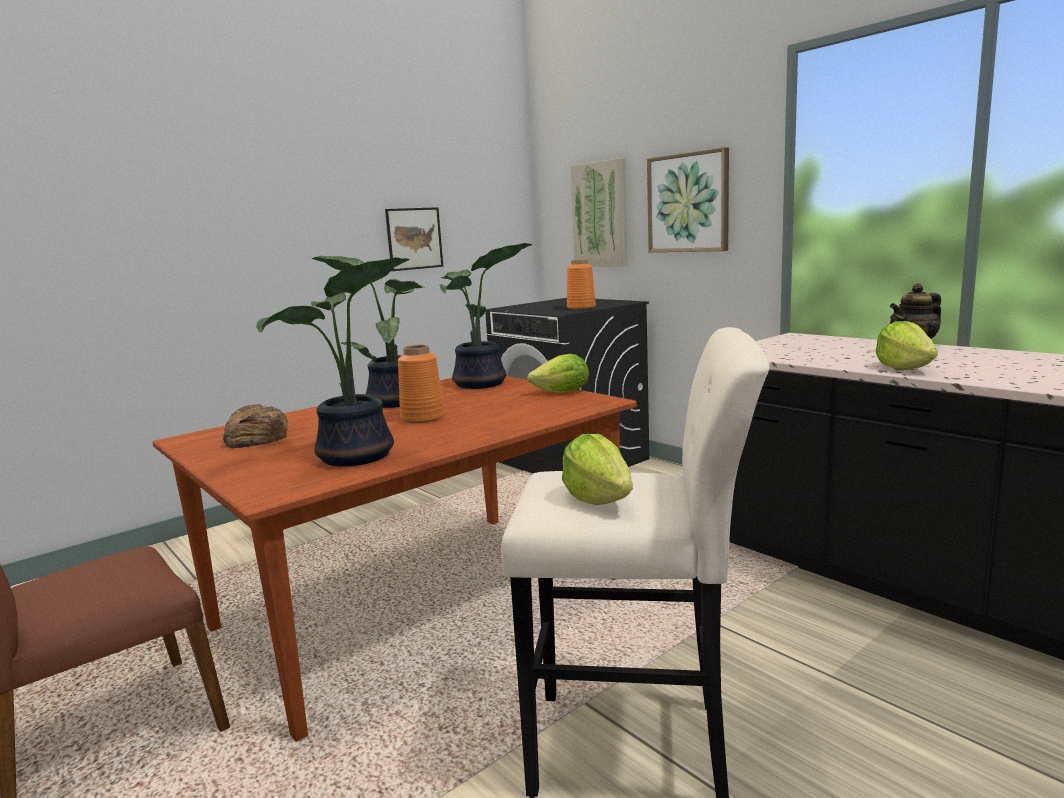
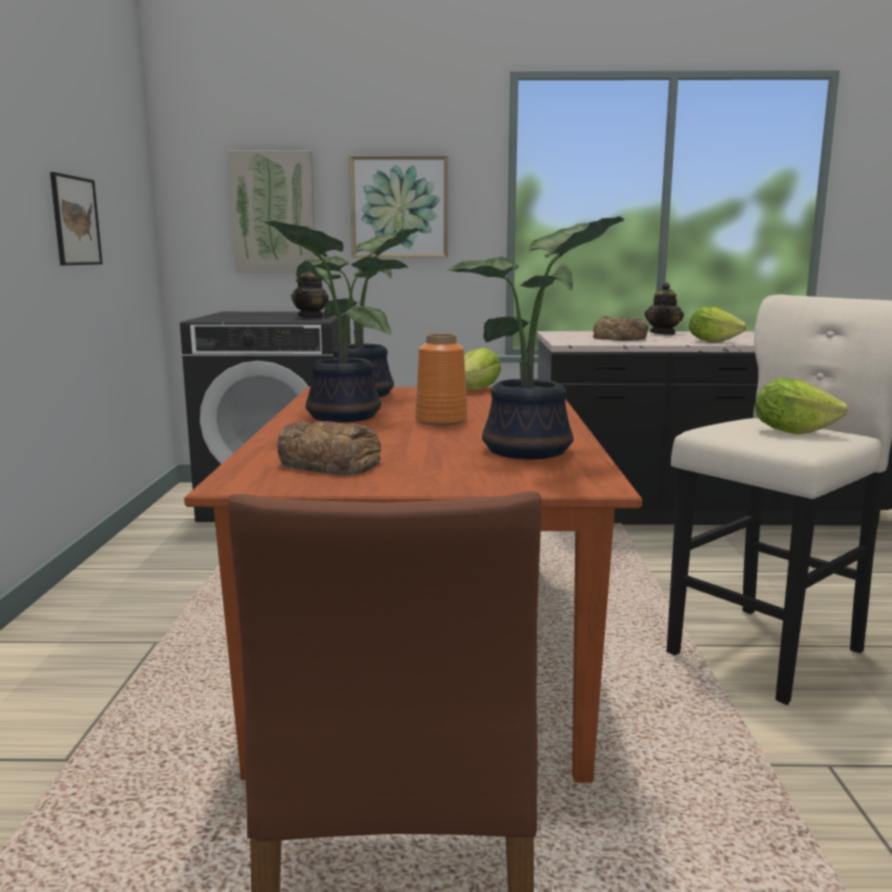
camera: 50 degrees left, 0 degrees up
orange vase [567,259,596,310] -> teapot [291,271,329,318]
none -> bread [593,316,648,341]

